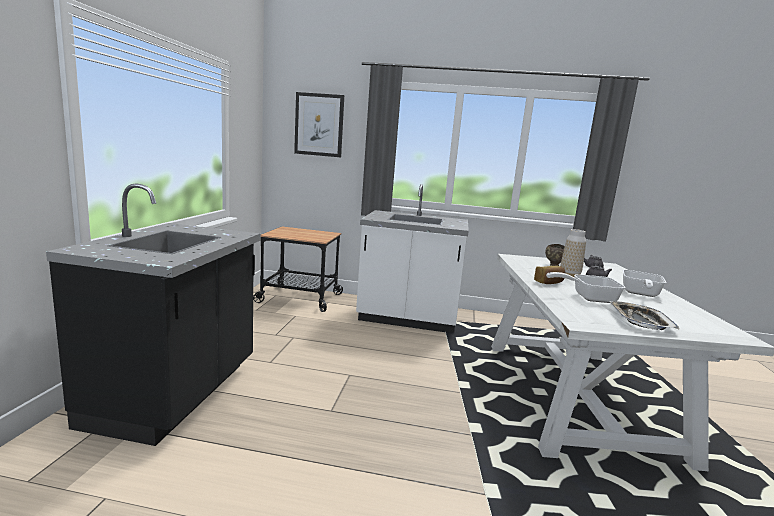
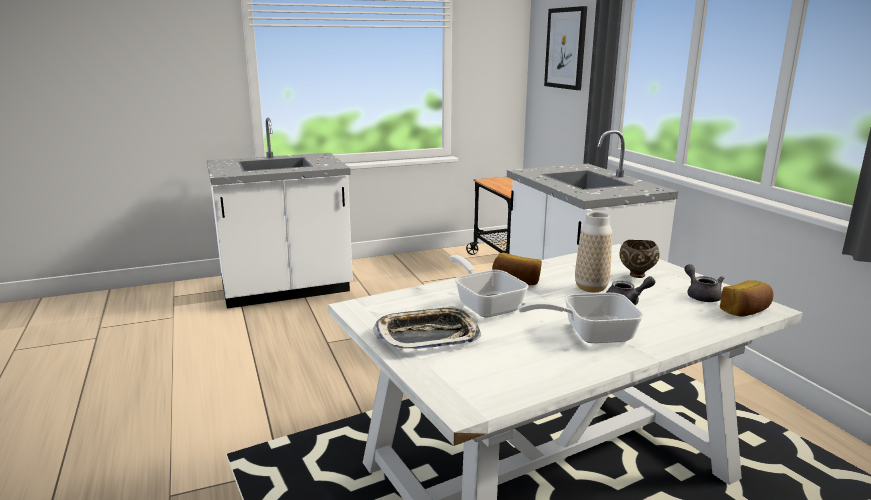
camera: 60 degrees right, 5 degrees up
black counter [46,183,261,446] -> white counter [206,118,353,309]
none -> bread [720,280,773,316]

